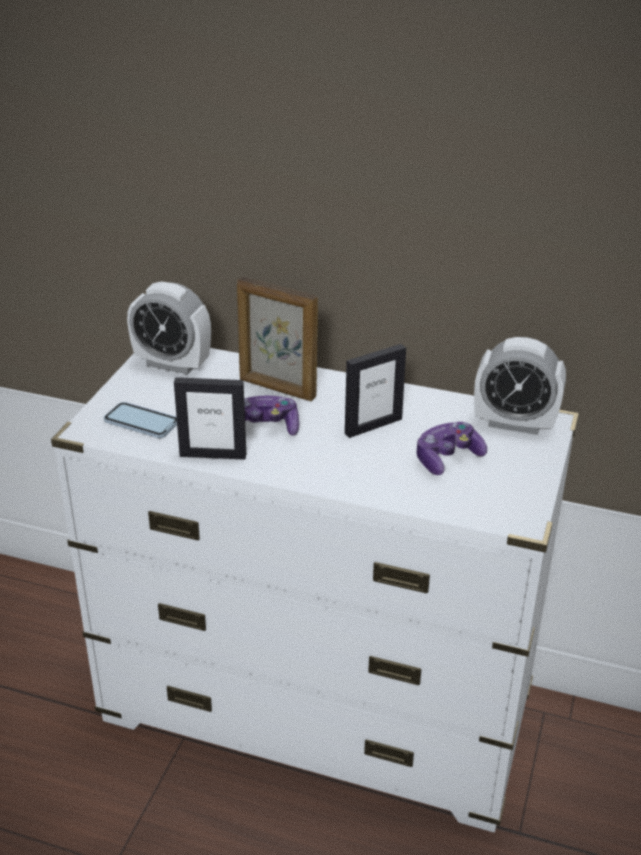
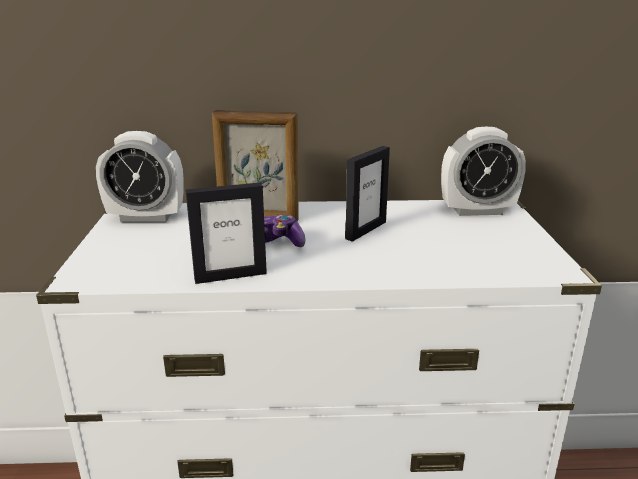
camera: 20 degrees left, 10 degrees down
phone [104,402,177,438] -> none
game controller [417,422,487,475] -> none

